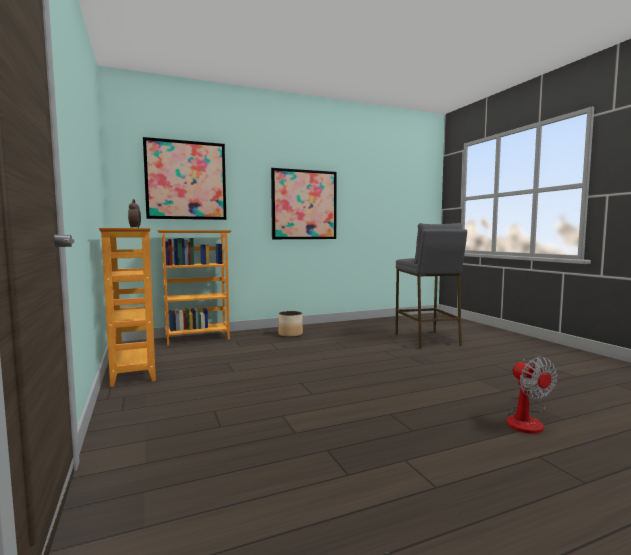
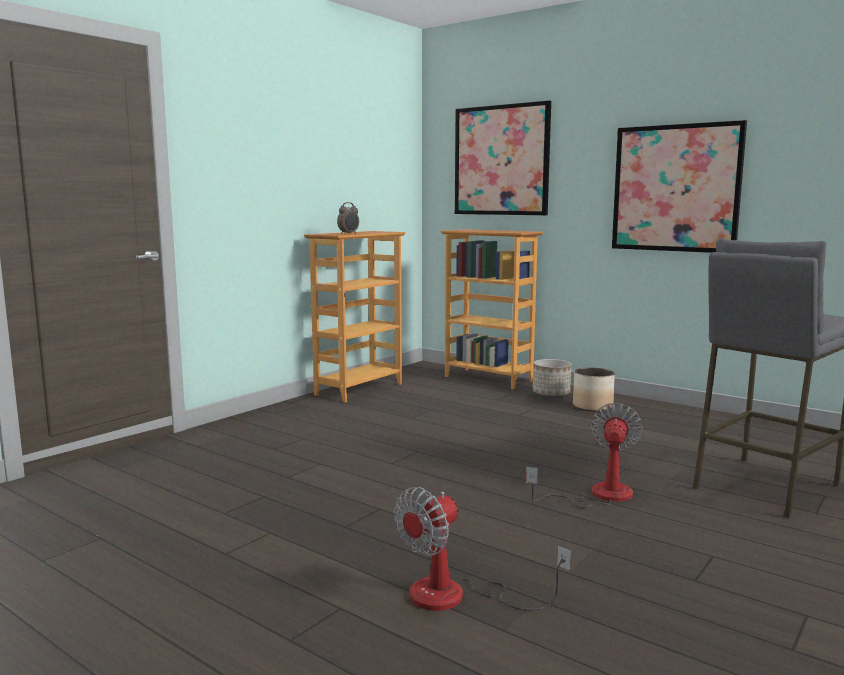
camera: 60 degrees right, 5 degrees up
none -> fan [526,403,643,508]
none -> planter [533,359,571,397]

